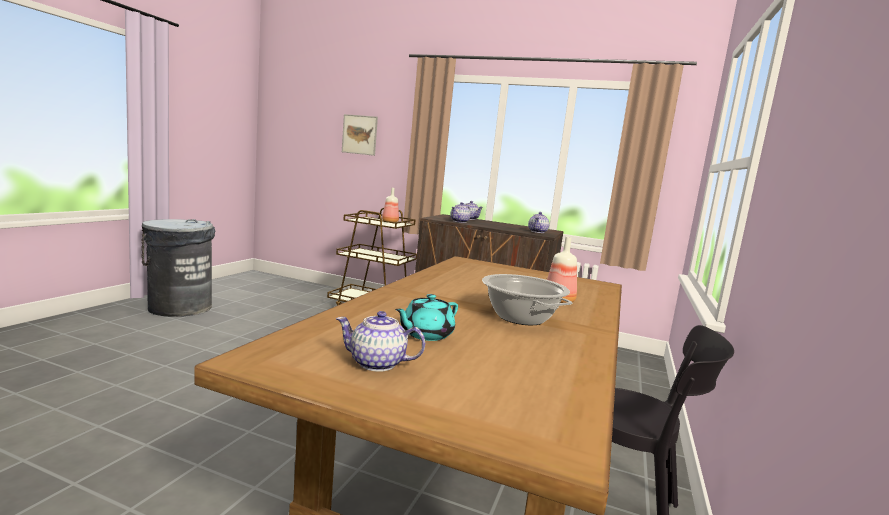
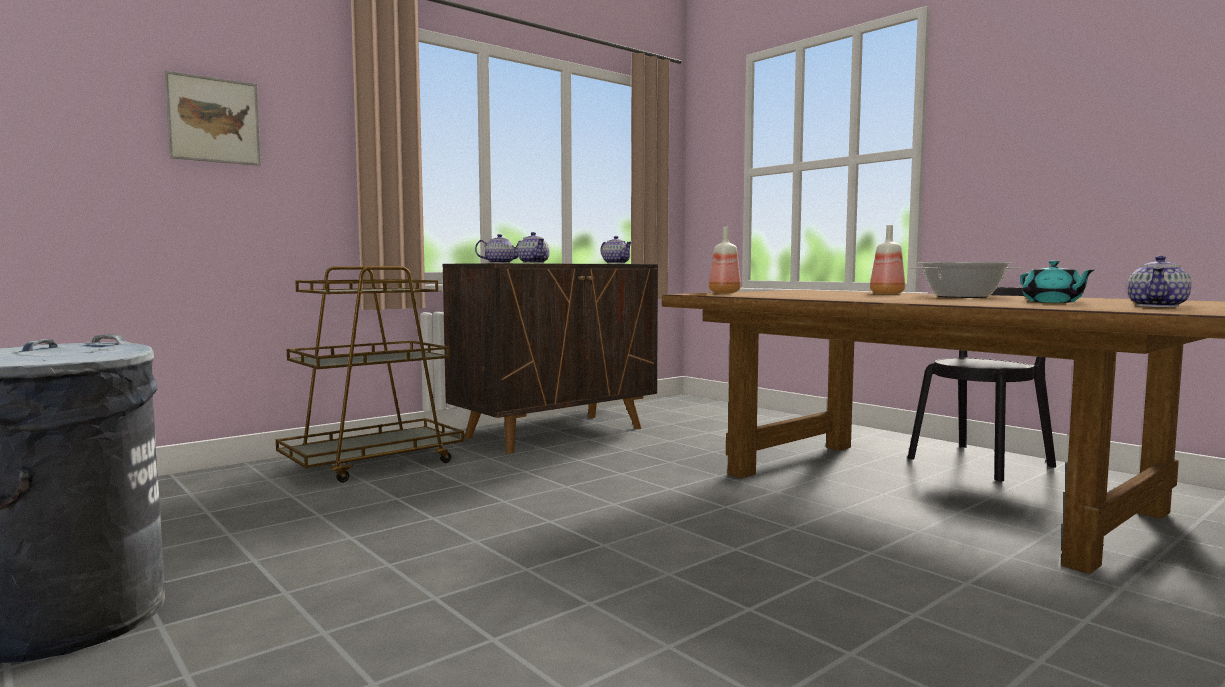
camera: 60 degrees left, 5 degrees down
bottle [382,188,399,222] -> bottle moved to [709,227,741,293]

